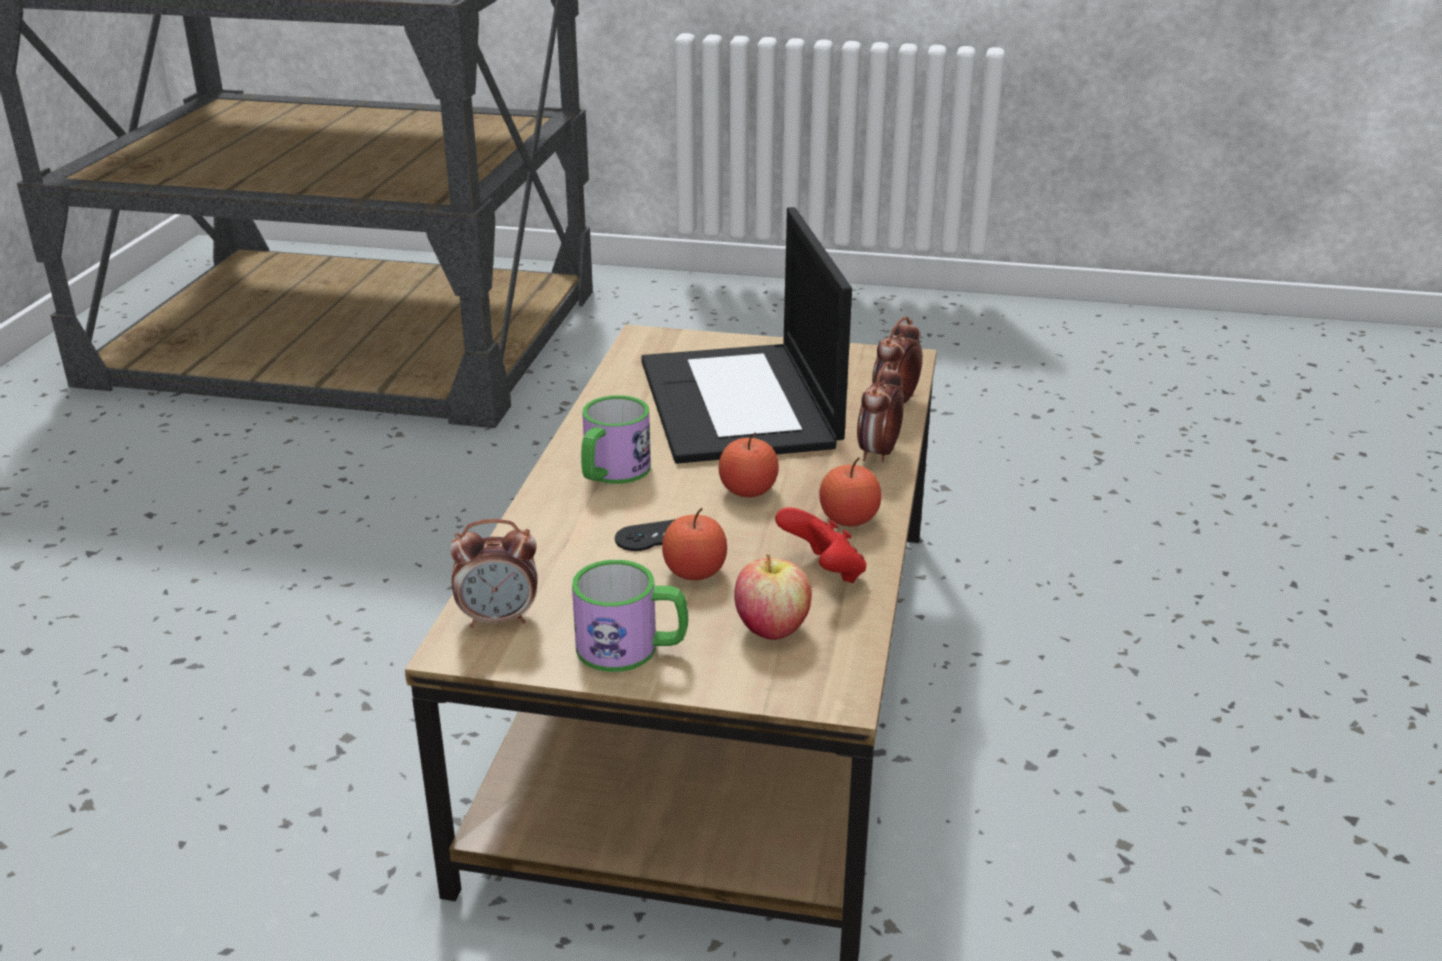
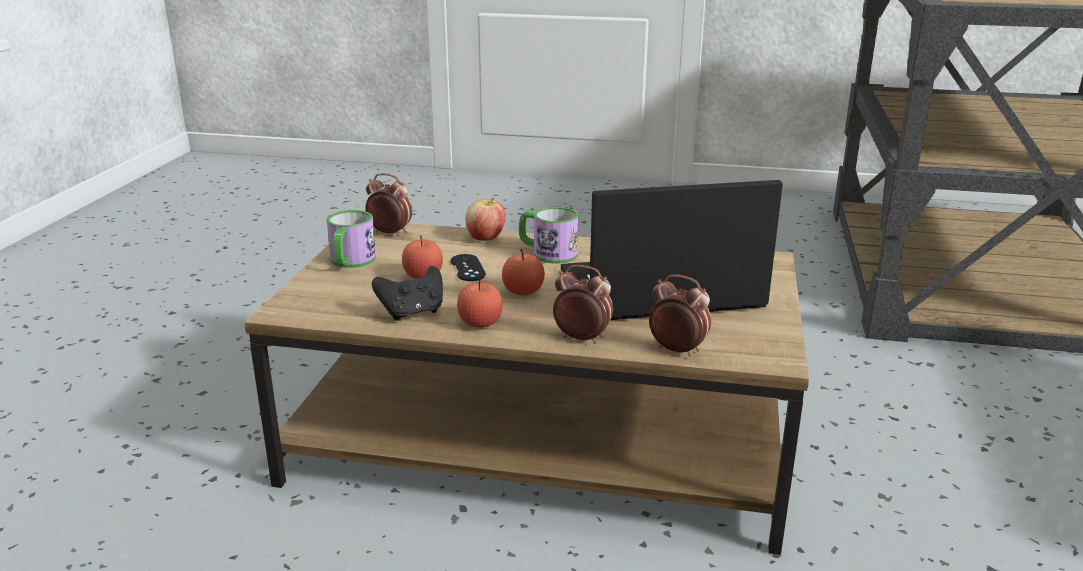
camera: 90 degrees right, 5 degrees down
alarm clock [450,519,538,628] -> alarm clock turned 120 degrees clockwise [365,173,412,236]
apple [734,554,812,640] -> apple moved to [465,198,506,241]
red game controller [775,507,866,583] -> black game controller [372,266,443,321]

